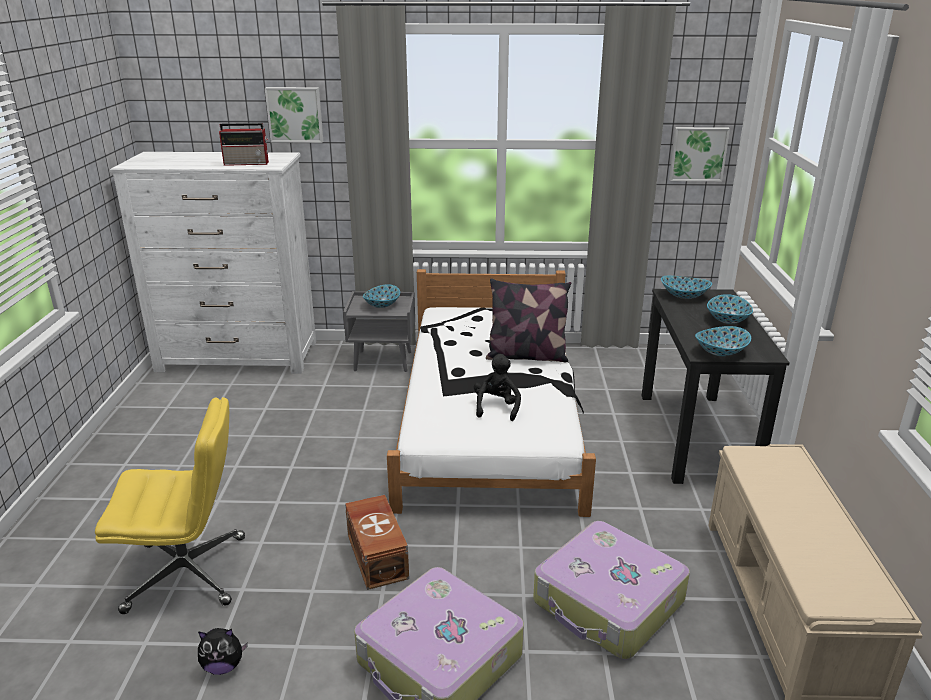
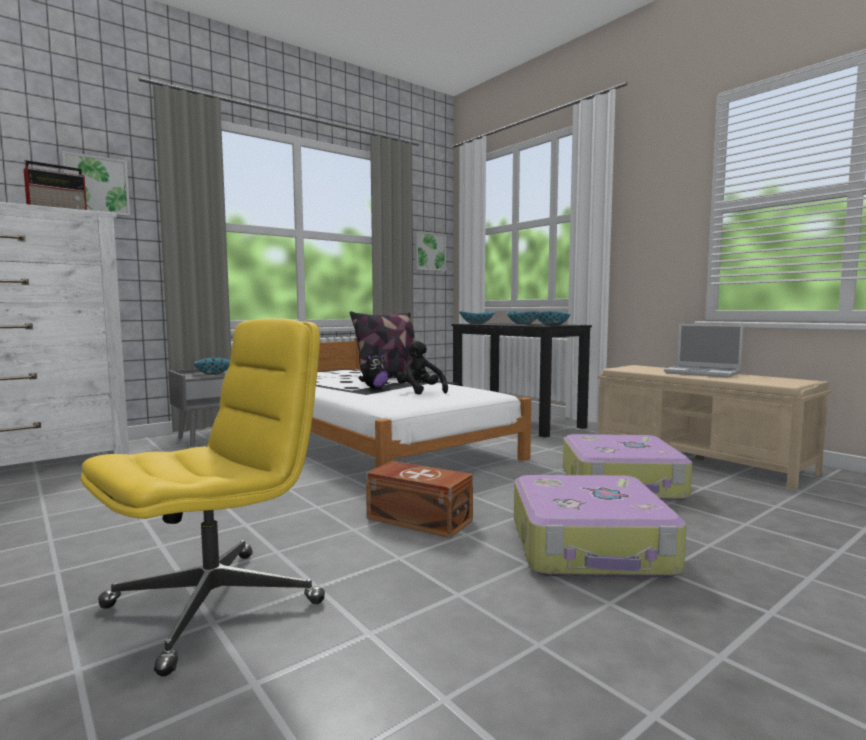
camera: 40 degrees left, 20 degrees down
plush toy [198,628,248,675] -> plush toy moved to [358,353,389,388]
none -> laptop [664,324,743,378]

